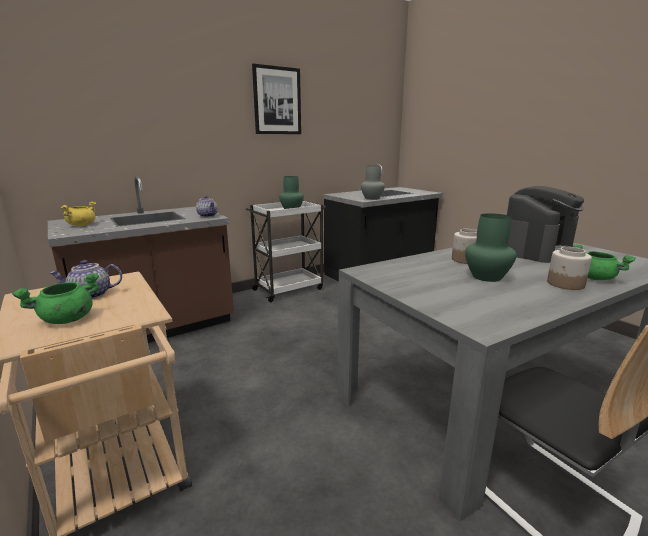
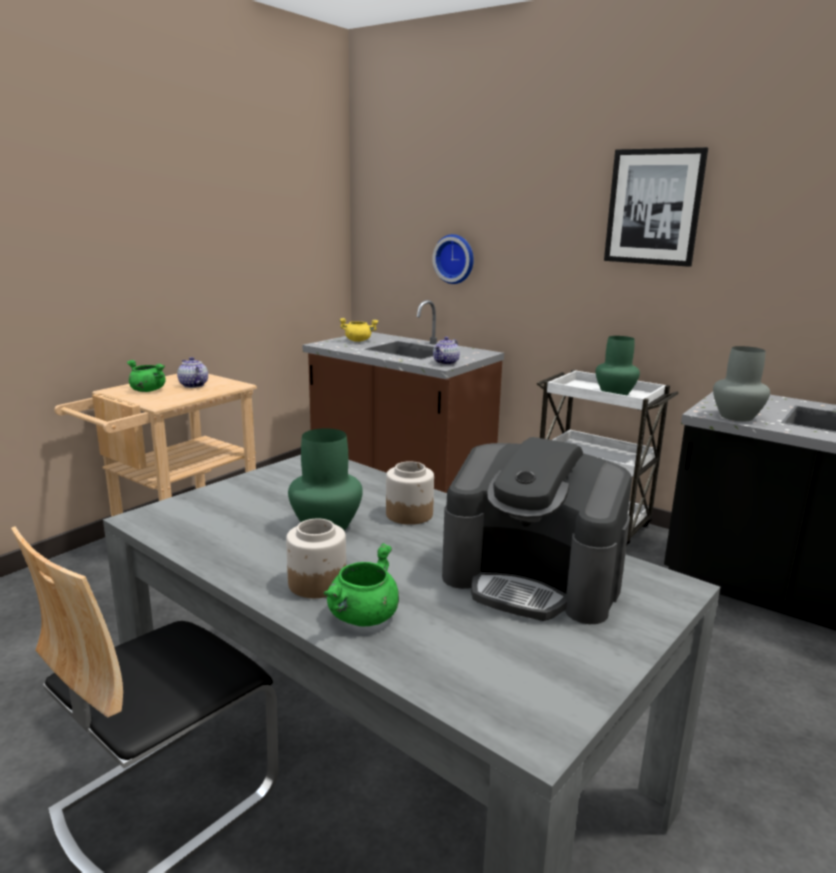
camera: 70 degrees right, 0 degrees up
none -> wall clock [432,234,474,284]

